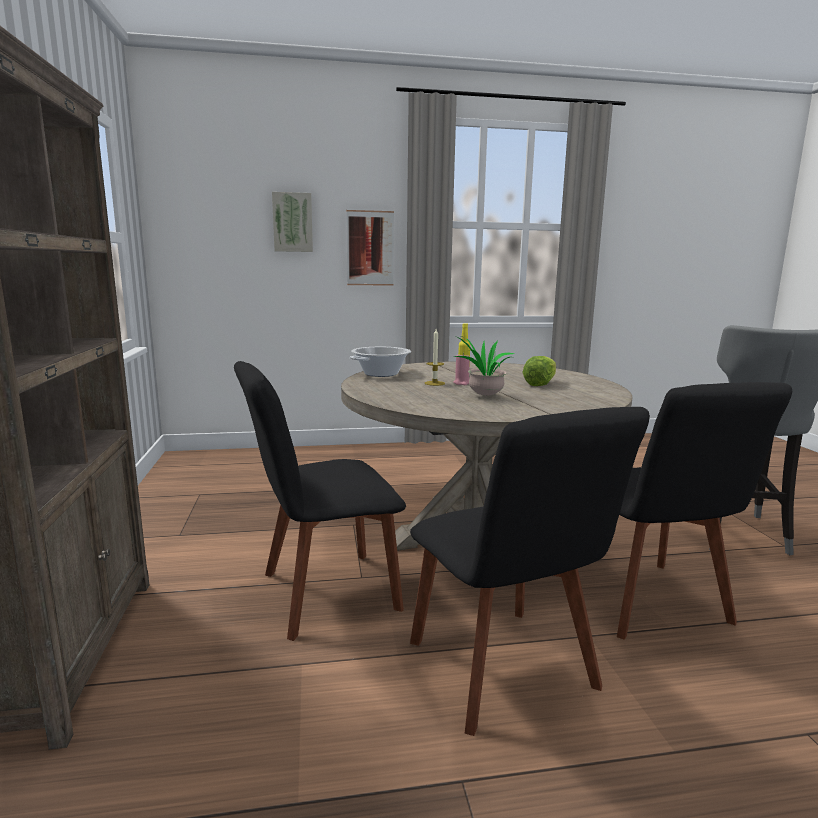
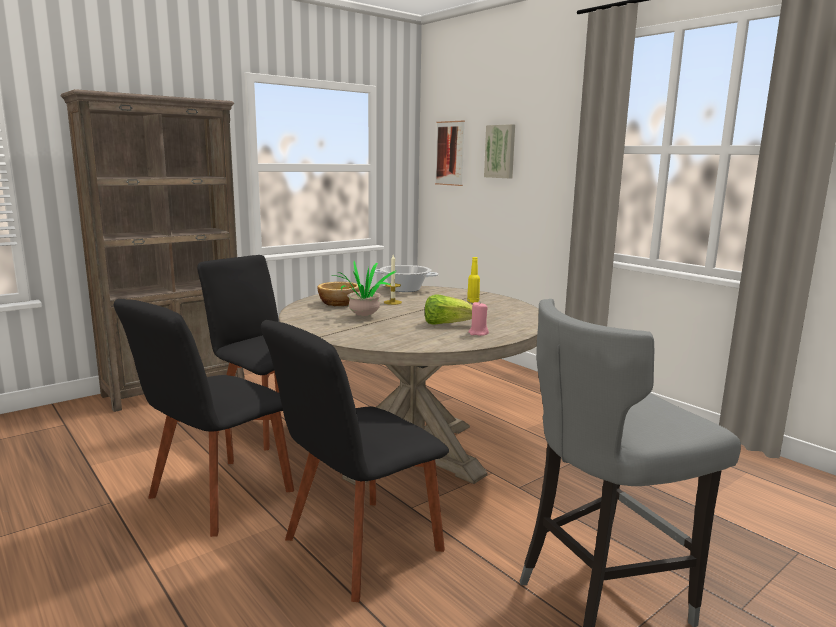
camera: 60 degrees right, 0 degrees up
picture [346,210,394,286] -> picture moved to [435,120,465,186]
pink candle [453,353,470,385] -> pink candle moved to [468,302,489,336]
none -> bowl [318,282,360,306]

